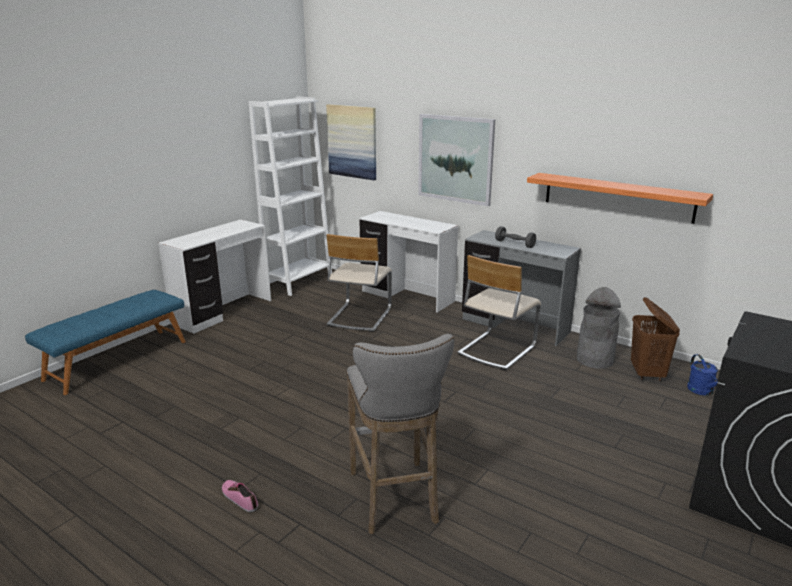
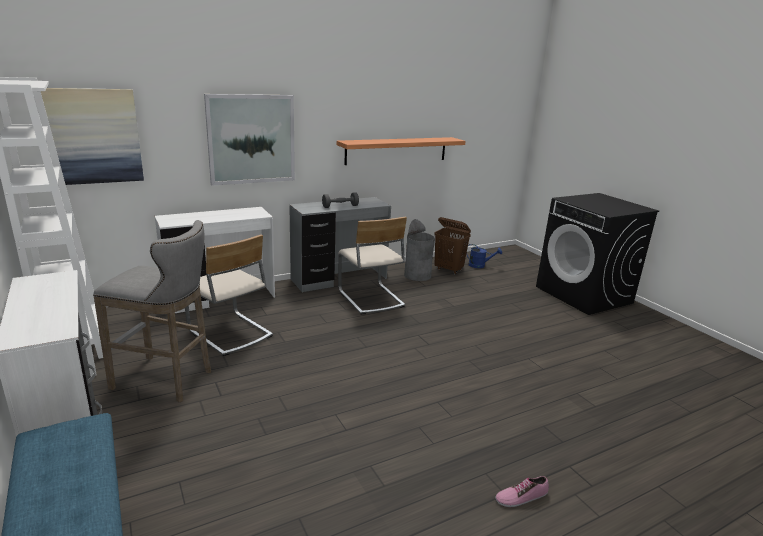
camera: 65 degrees left, 0 degrees up
grey stool [347,334,454,534] -> grey stool moved to [93,220,211,403]

